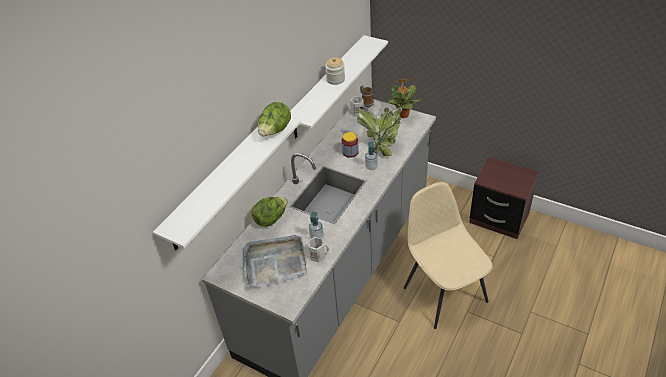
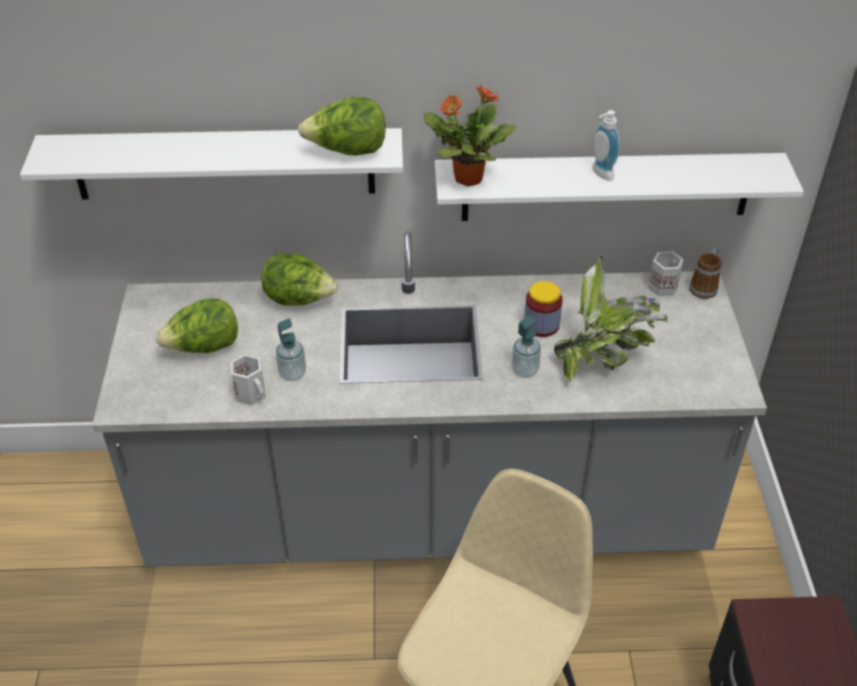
camera: 55 degrees right, 0 degrees up
grey tray [243,235,307,288] -> lettuce [156,298,238,353]
jar [325,57,345,85] -> soap dispenser [592,110,620,181]
potted plant [387,79,420,118] -> potted plant moved to [424,86,516,186]

